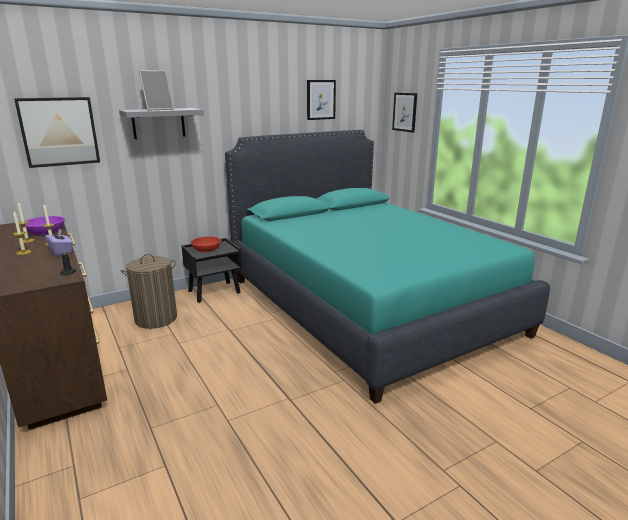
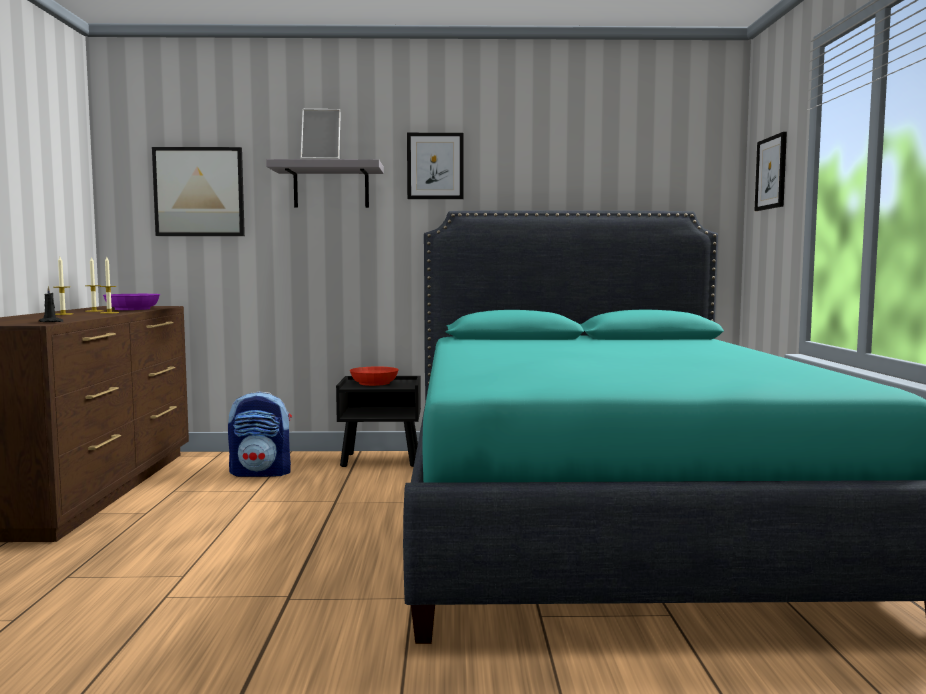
camera: 30 degrees right, 15 degrees down
purple tissue box [45,229,73,256] -> none
laundry basket [121,254,177,329] -> backpack [228,392,292,477]
picture [307,80,336,120] -> picture moved to [407,133,464,199]

